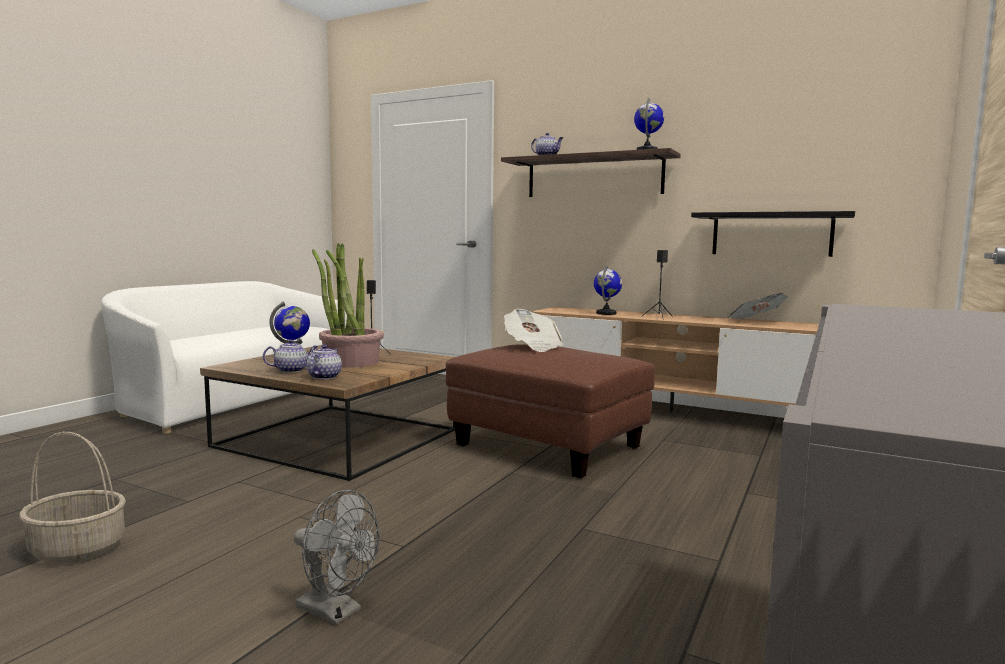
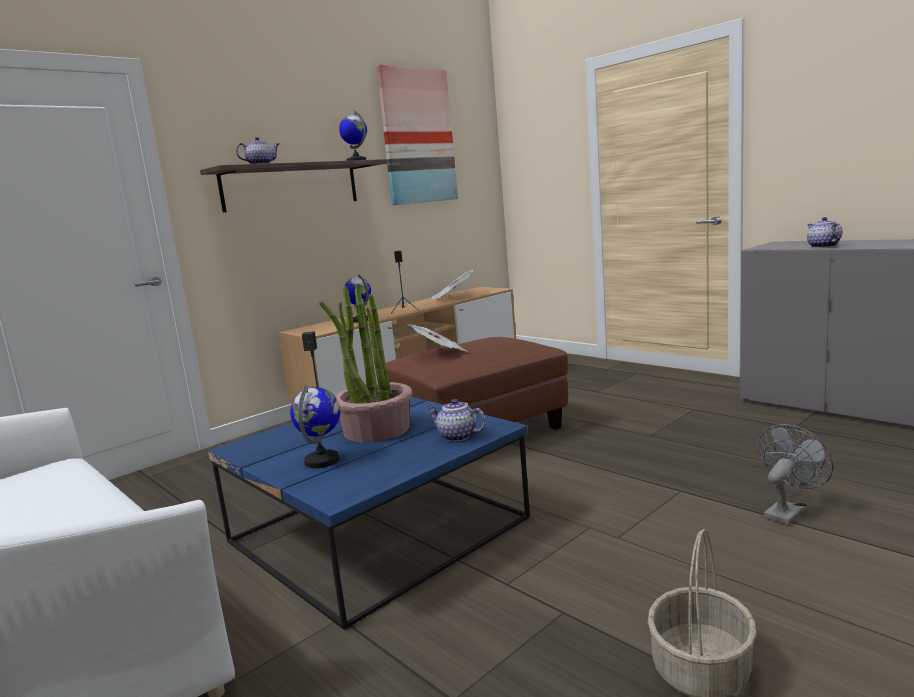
camera: 70 degrees left, 5 degrees up
brown coffee table [200,345,455,481] -> blue coffee table [208,397,530,630]
teapot [263,339,318,373] -> teapot moved to [807,217,843,248]
black shelf [691,211,855,257] -> none
none -> picture [376,64,458,205]

